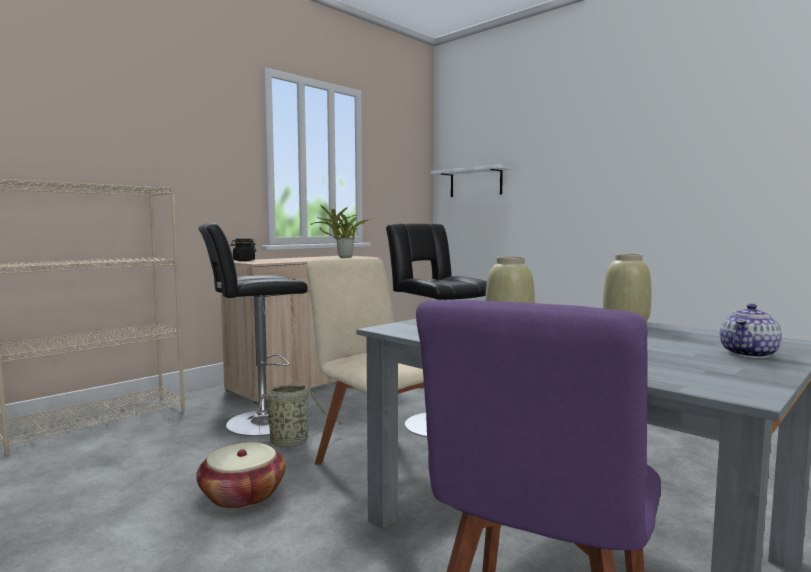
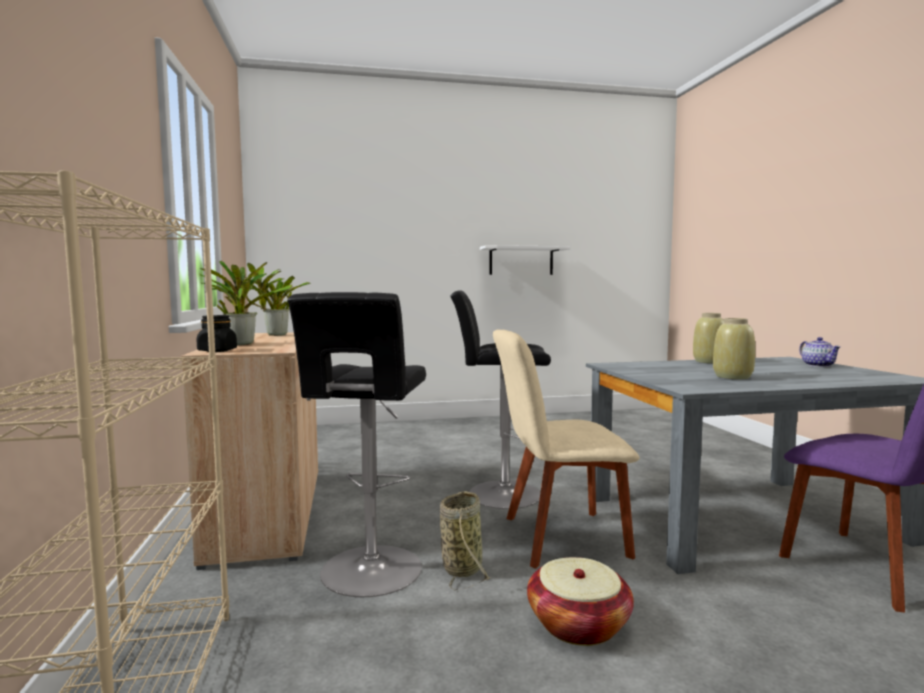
camera: 55 degrees left, 0 degrees up
white shelf [431,165,511,197] -> white shelf moved to [480,245,571,275]
none -> potted plant [199,261,293,345]

